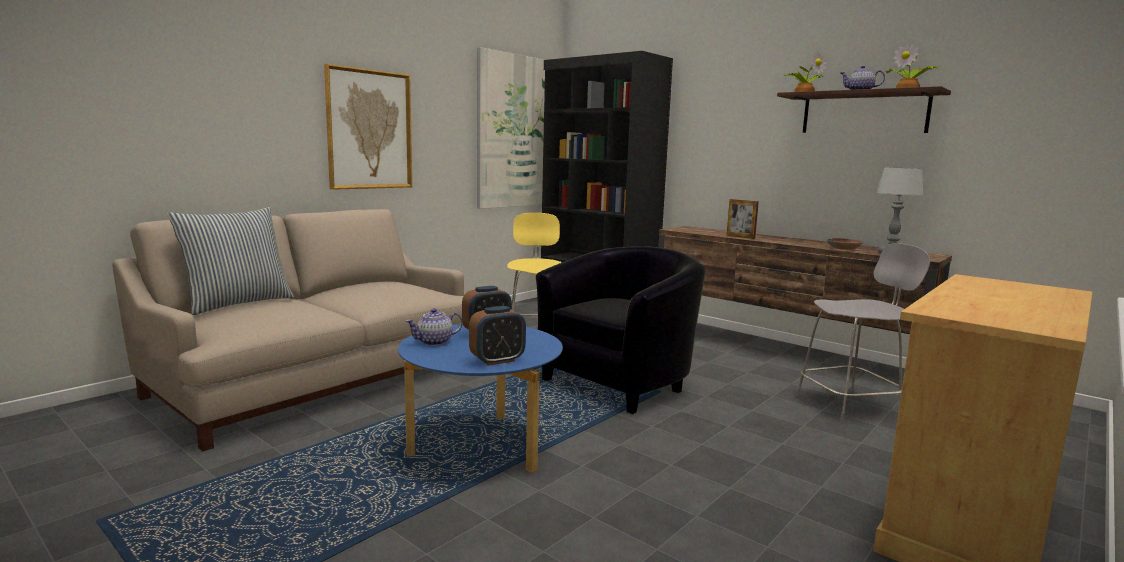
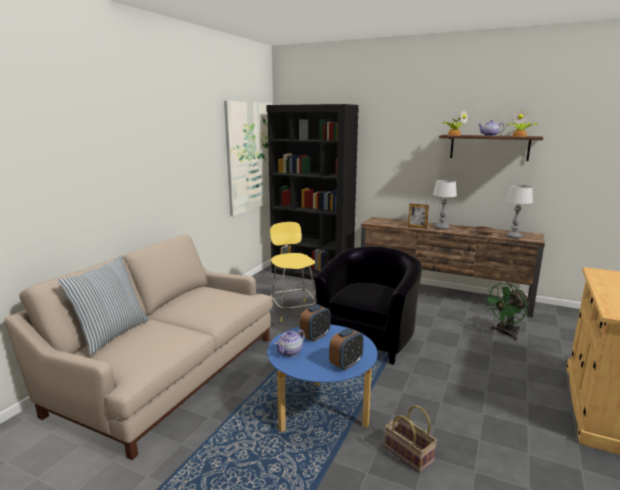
camera: 15 degrees left, 5 degrees up
picture [324,64,412,190] -> none
grey stool [796,243,930,423] -> green fan [485,283,529,341]
none -> basket [385,405,437,473]
none -> table lamp [433,180,457,230]

